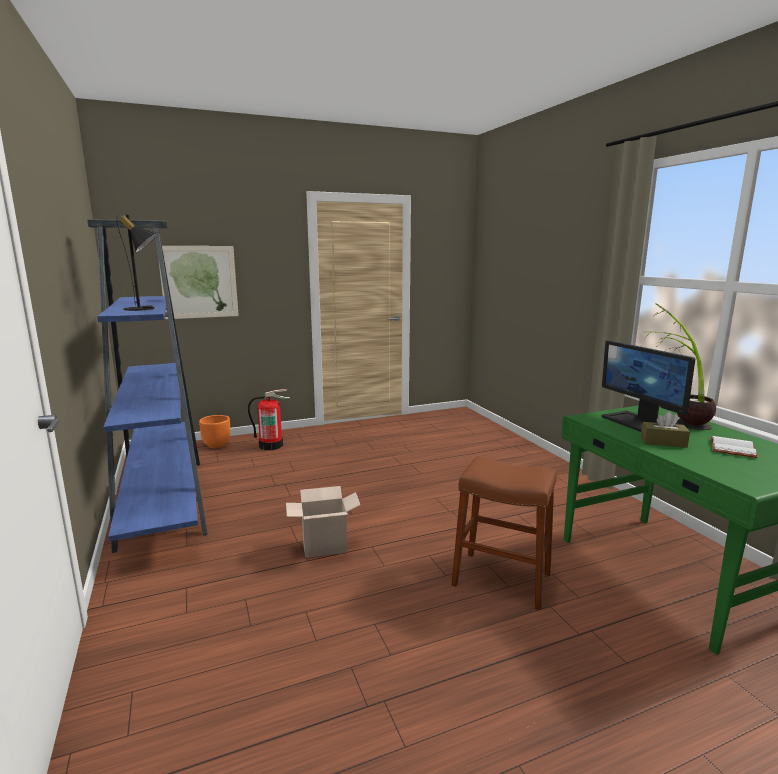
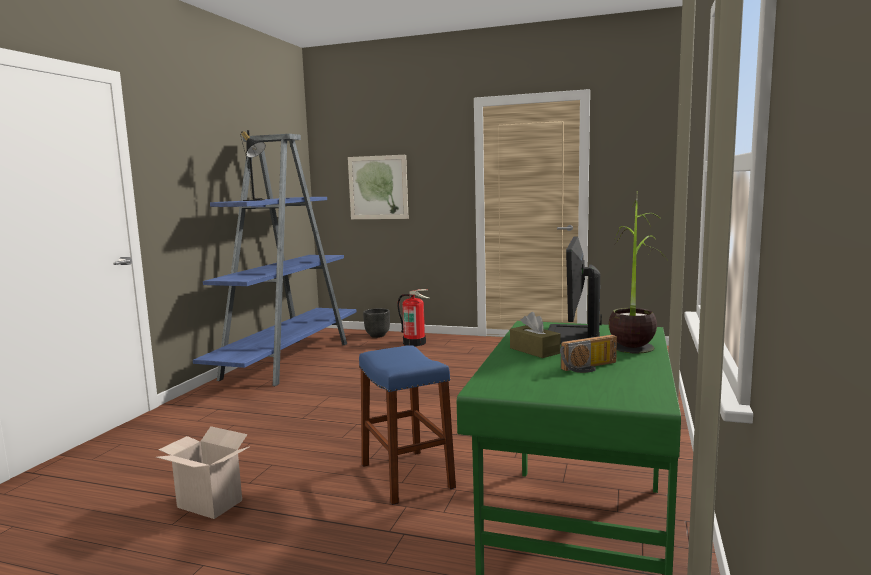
camera: 40 degrees right, 5 degrees down
orange planter [199,415,230,448] -> black planter [363,308,390,338]
cardboard box [286,486,360,558] -> cardboard box moved to [156,426,249,519]
brown stool [452,456,557,610] -> blue stool [359,345,456,505]
white book [710,436,758,458] -> radio [560,335,617,373]

